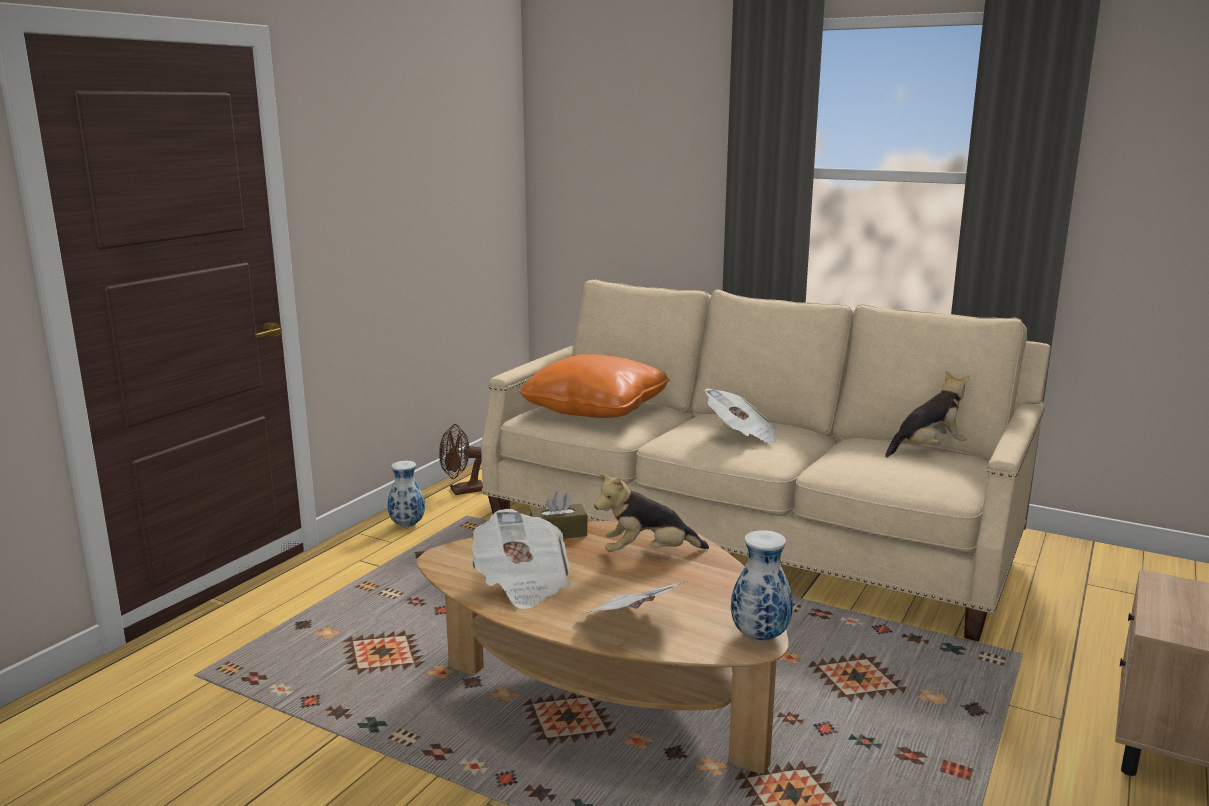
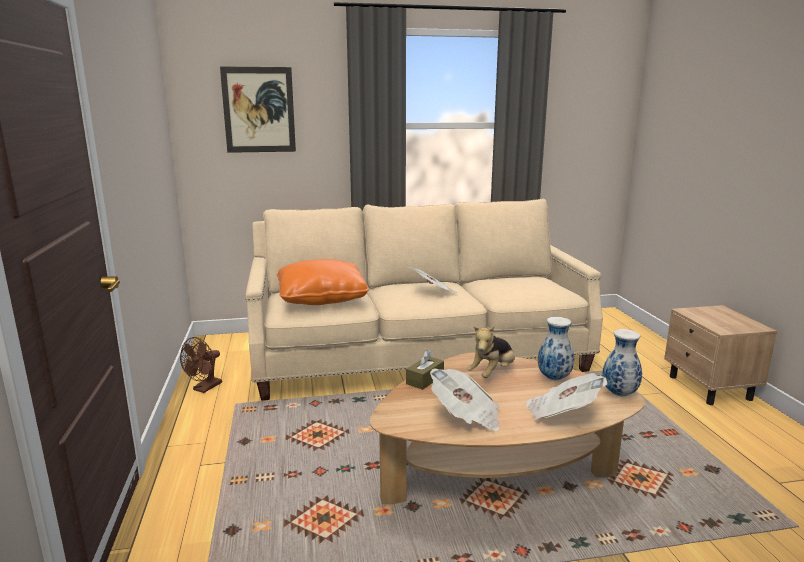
camera: 40 degrees left, 0 degrees up
vase [388,461,425,527] -> vase moved to [538,317,574,380]
plush toy [885,371,970,457] -> none
none -> picture [220,66,296,153]

